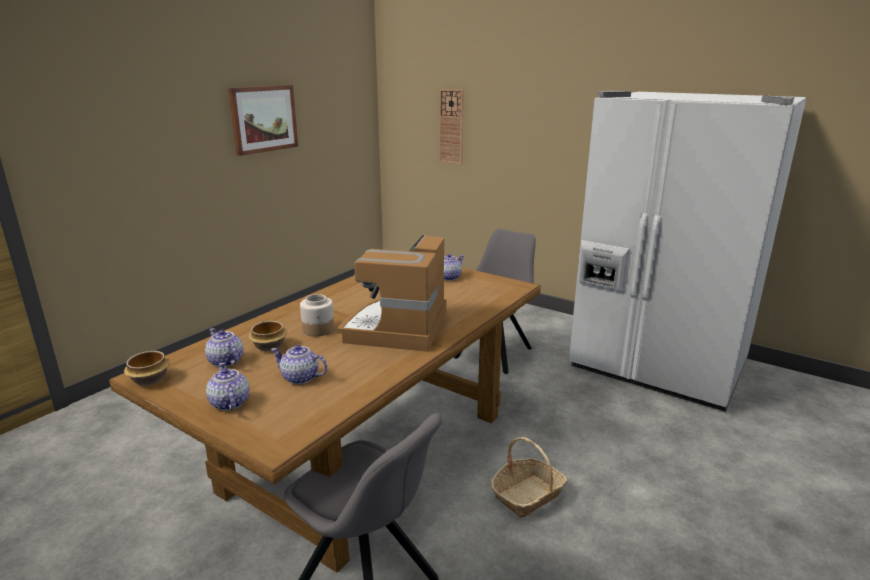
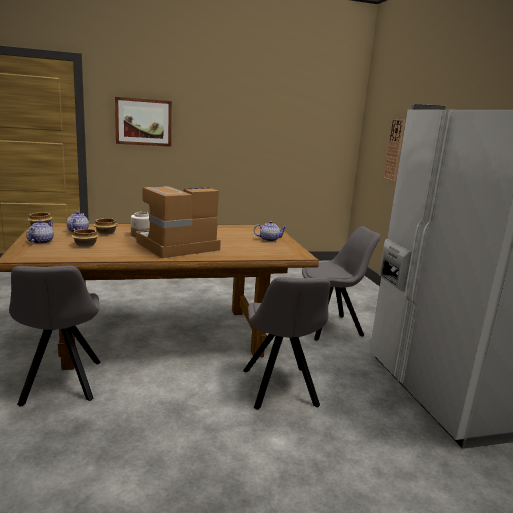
camera: 40 degrees right, 5 degrees down
picture [228,85,298,156] -> picture moved to [115,97,172,147]
teapot [271,345,328,384] -> bowl [72,229,99,247]
basket [490,437,568,518] -> none
none -> grey chair [243,277,330,410]

